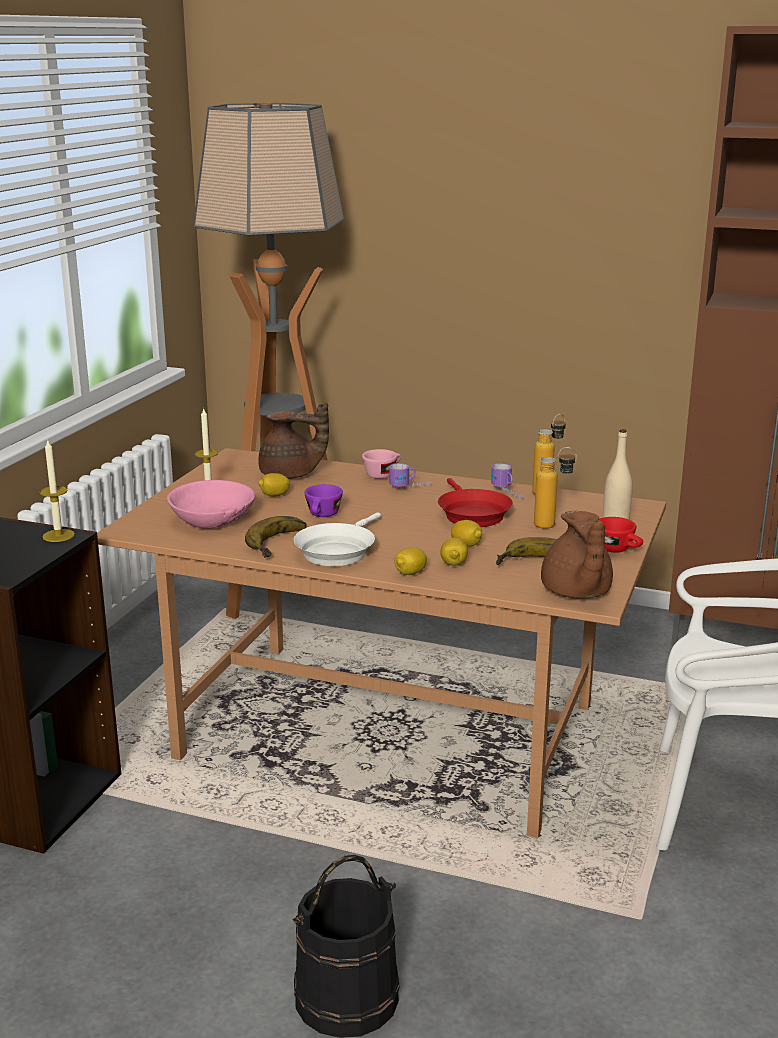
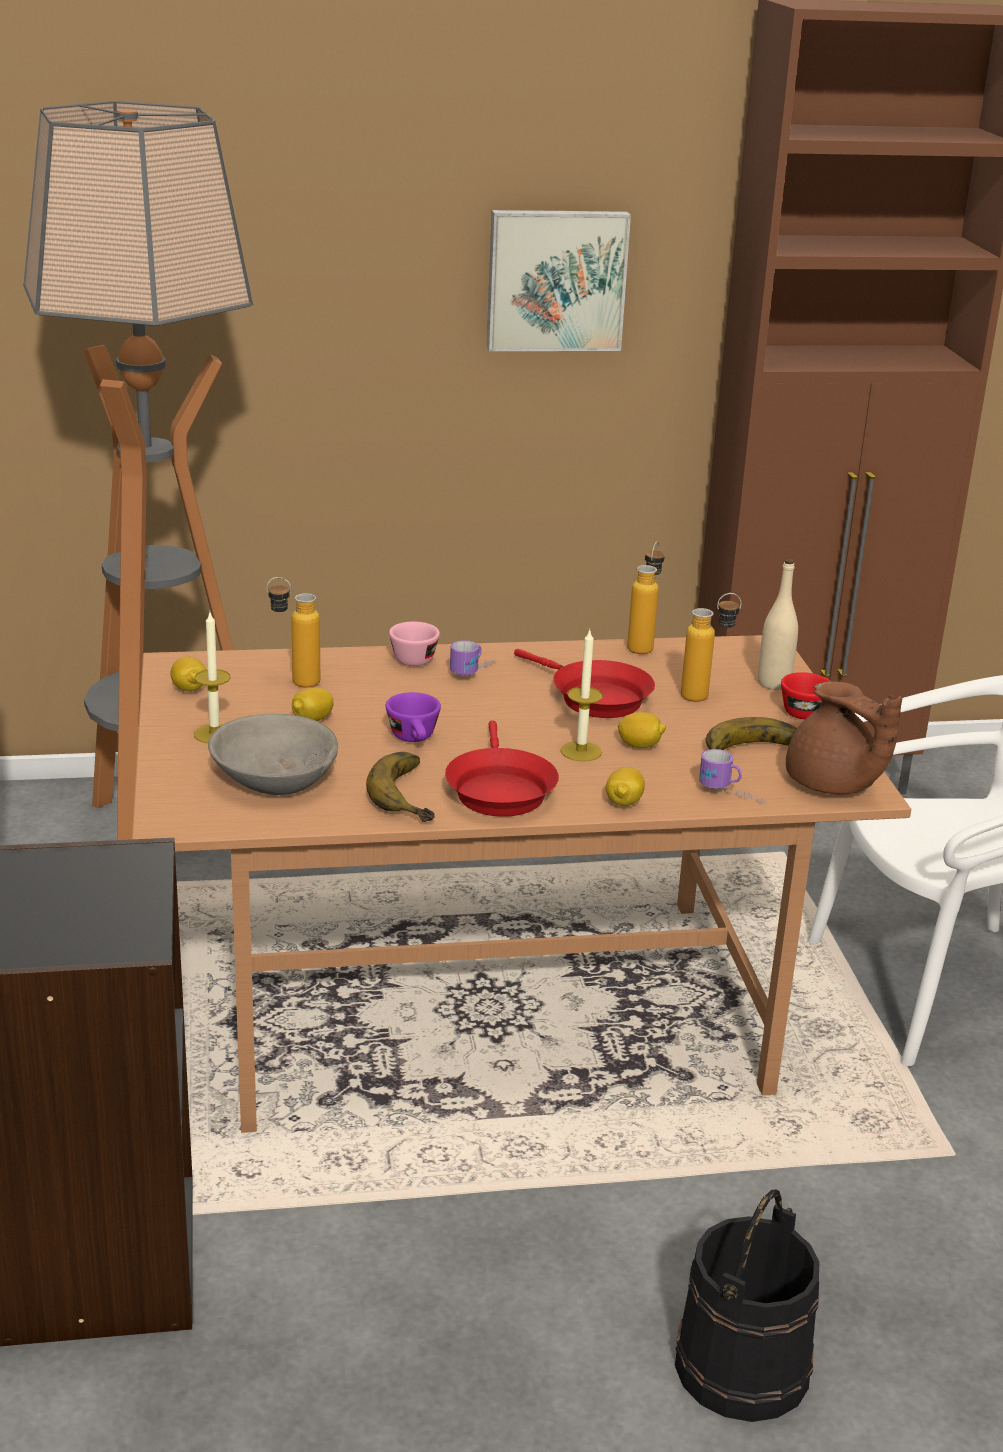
camera: 30 degrees left, 5 degrees up
candle [40,439,75,542] -> candle moved to [561,628,603,761]
pink bowl [167,480,255,529] -> grey bowl [208,714,338,795]
brown teapot [258,402,329,479] -> bottle [267,577,320,687]
white frying pan [294,512,381,566] -> red frying pan [445,720,559,817]
lemon [440,538,468,566] -> lemon moved to [170,656,206,692]
mug [491,463,523,499] -> mug moved to [699,749,765,803]
none -> picture [487,210,631,351]

